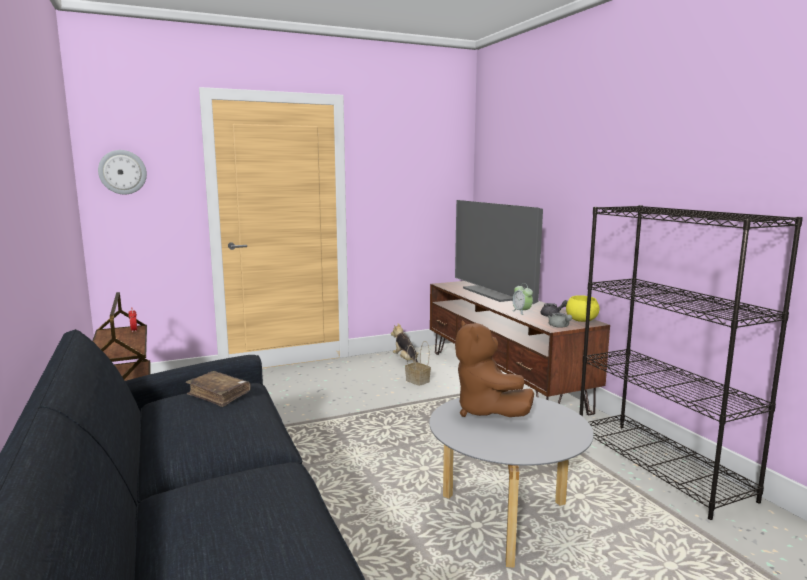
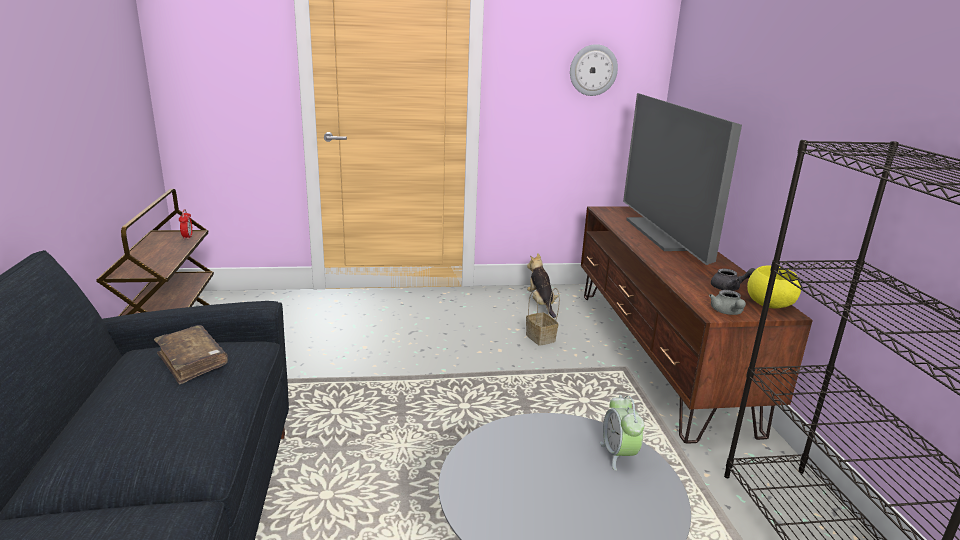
camera: 15 degrees right, 10 degrees up
wall clock [98,150,147,194] -> wall clock moved to [570,44,618,96]
brown plush toy [455,320,534,417] -> none
alarm clock [512,283,533,315] -> alarm clock moved to [600,395,644,471]

